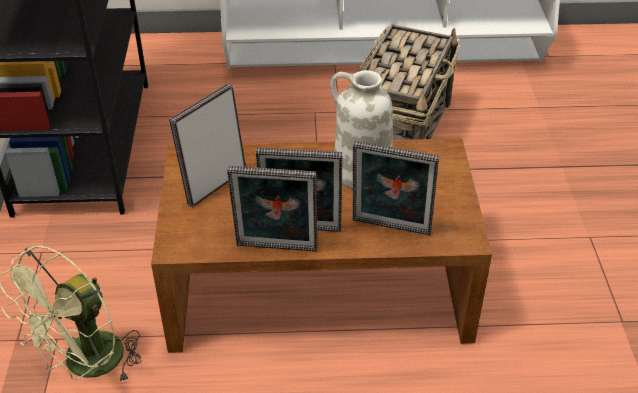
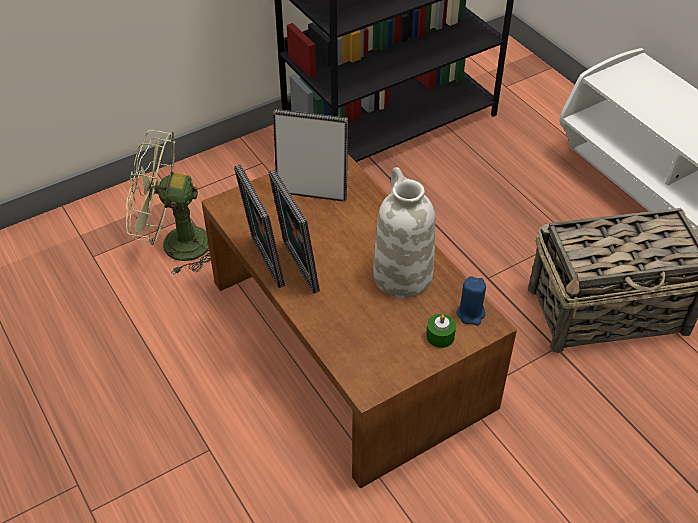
camera: 60 degrees right, 5 degrees up
picture frame [353,141,439,235] -> none
none -> green candle [426,314,456,348]
none -> blue candle [457,276,486,325]

